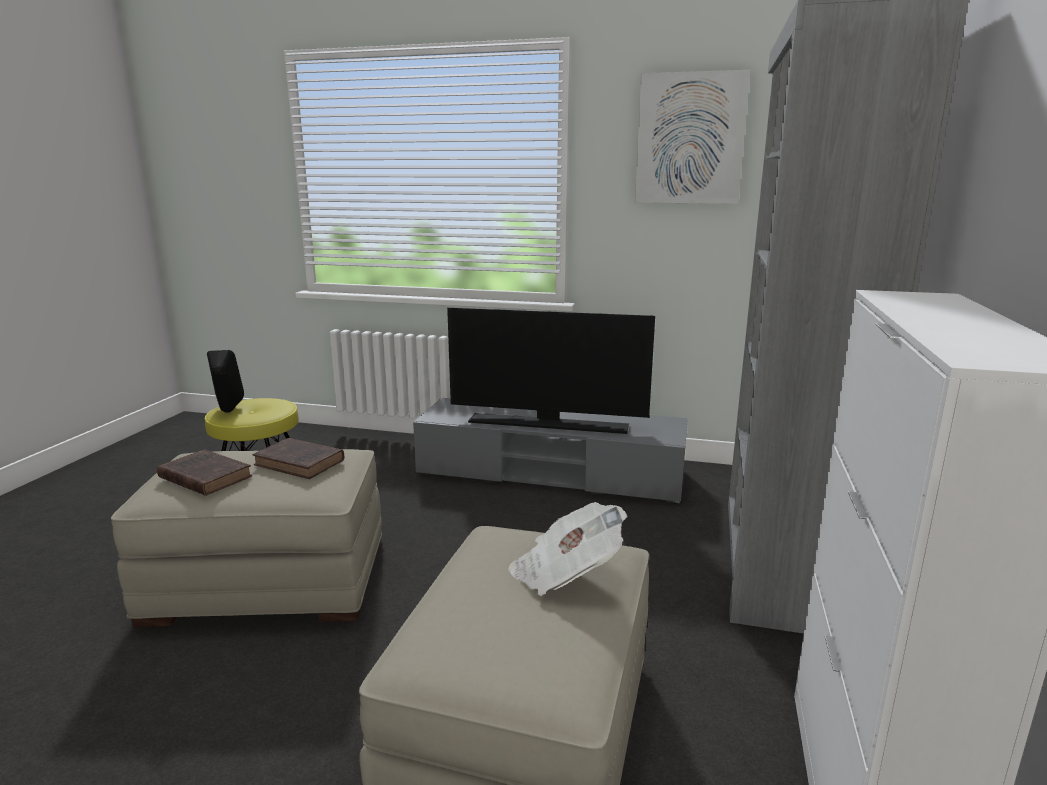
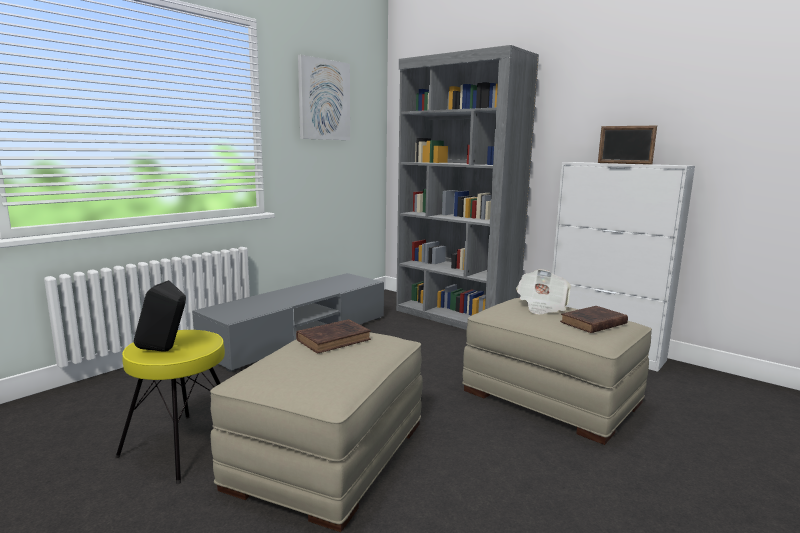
camera: 65 degrees left, 5 degrees down
brown book [157,449,252,496] -> brown book moved to [560,306,628,333]
television [447,308,655,434] -> none
none -> picture frame [598,126,657,165]

